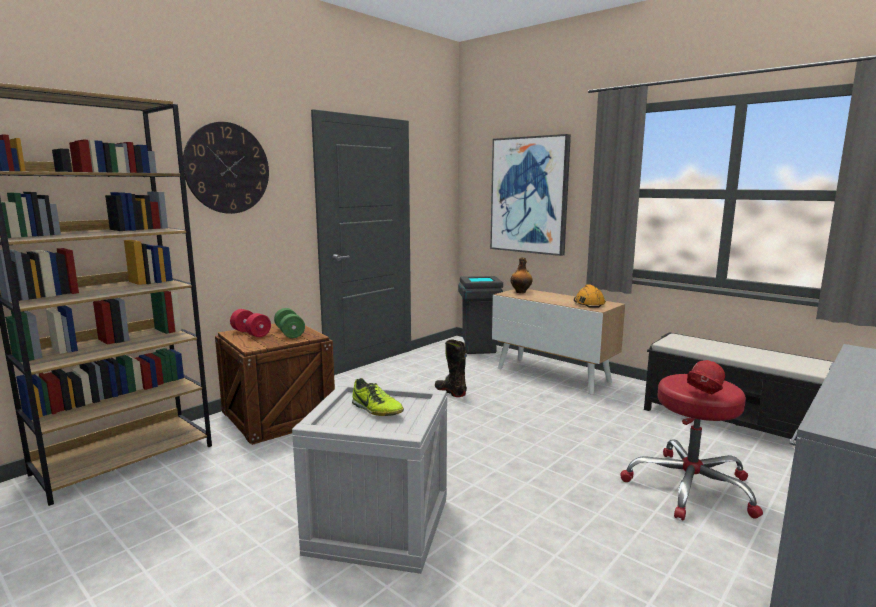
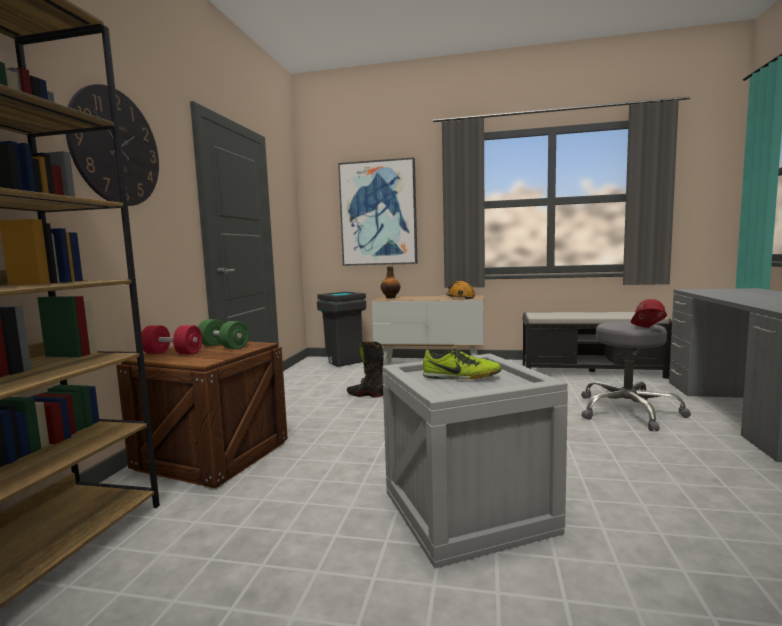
camera: 30 degrees left, 5 degrees down
red stool [620,374,763,520] -> grey stool [581,321,691,431]

